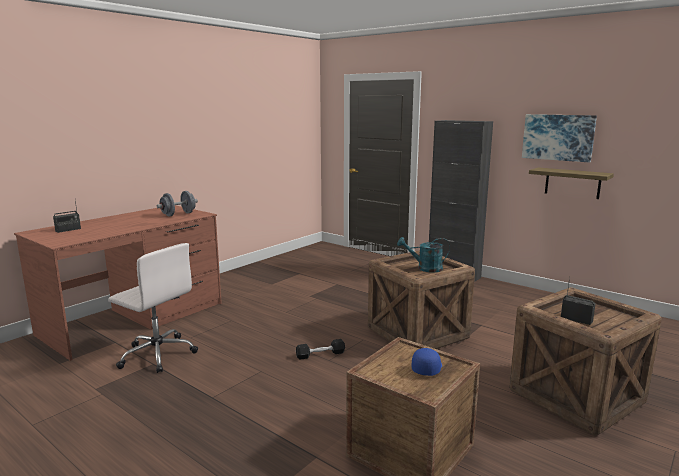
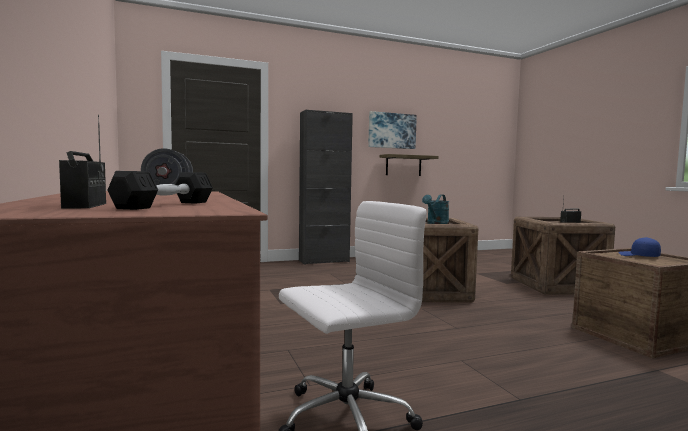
camera: 60 degrees left, 10 degrees down
black dumbbell [296,339,345,360] -> black dumbbell moved to [108,171,213,210]

